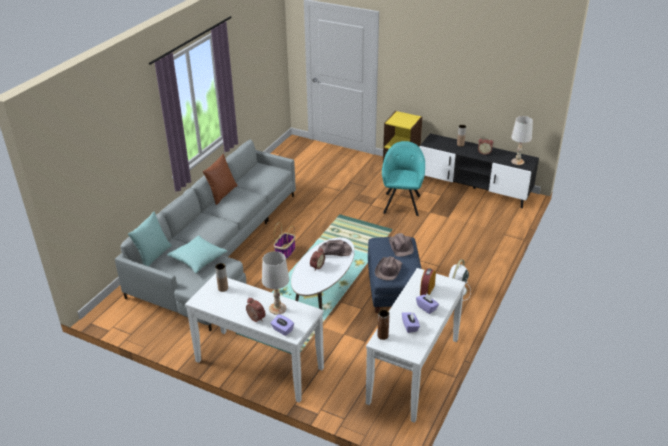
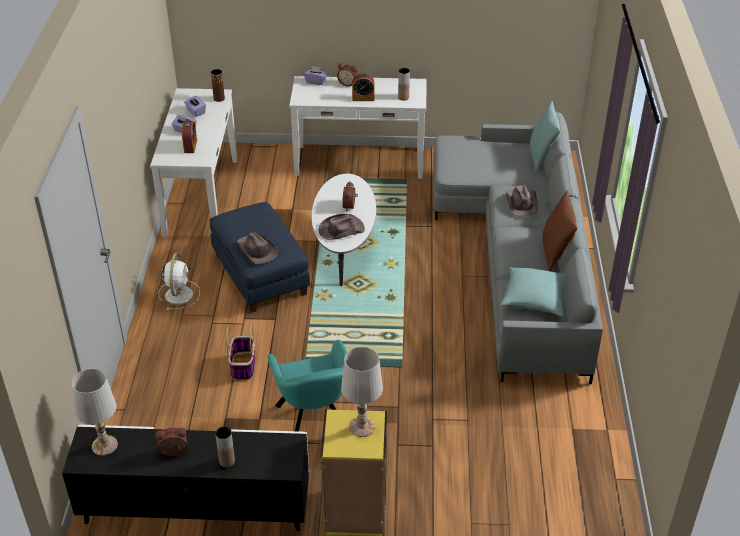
camera: 155 degrees right, 5 degrees up
turquoise pillow [167,236,227,273] -> turquoise pillow moved to [500,267,565,316]
white table lamp [262,251,289,315] -> white table lamp moved to [341,347,383,437]
basket [274,222,295,259] -> basket moved to [226,325,255,380]
brown hat [375,256,403,281] -> brown hat moved to [506,185,538,216]
none -> alarm clock [352,73,375,101]

